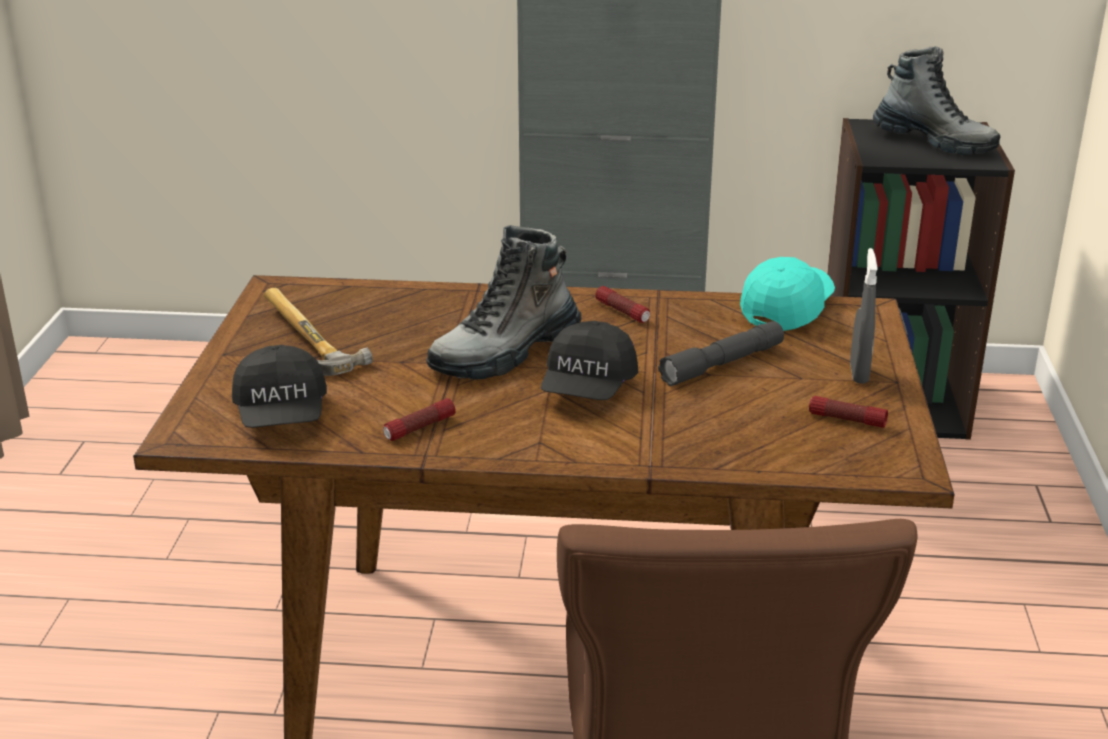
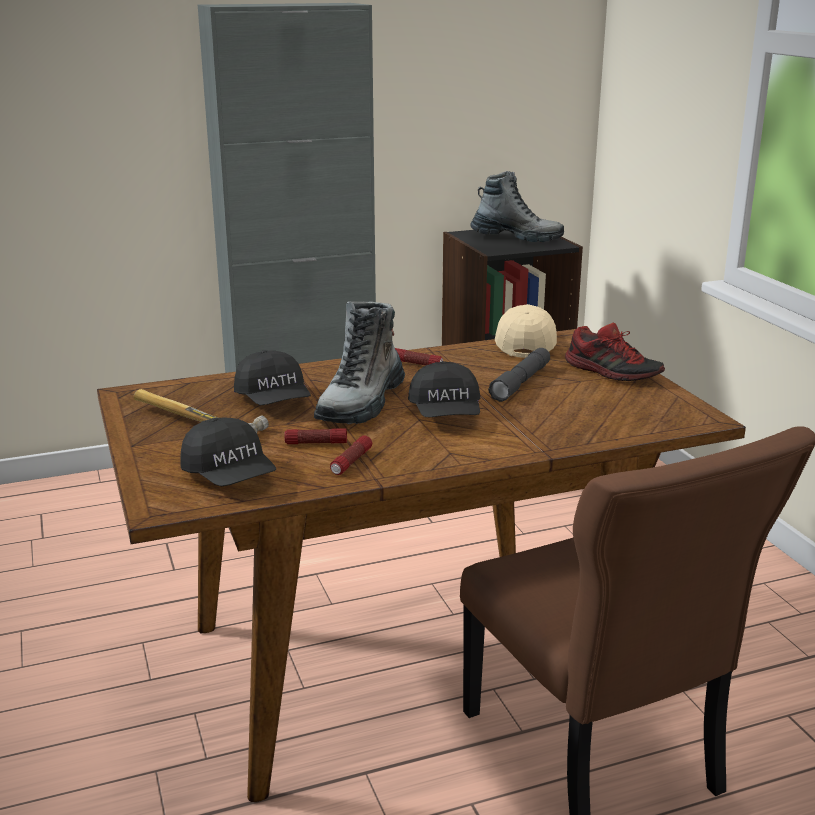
camera: 25 degrees left, 5 degrees down
turquoise cap [740,257,835,331] -> beige cap [495,304,557,358]
flashlight [809,396,888,428] -> flashlight moved to [284,428,347,444]
grey spray bottle [850,248,877,384] -> shoe [565,323,665,381]
none -> black cap [234,350,311,405]

